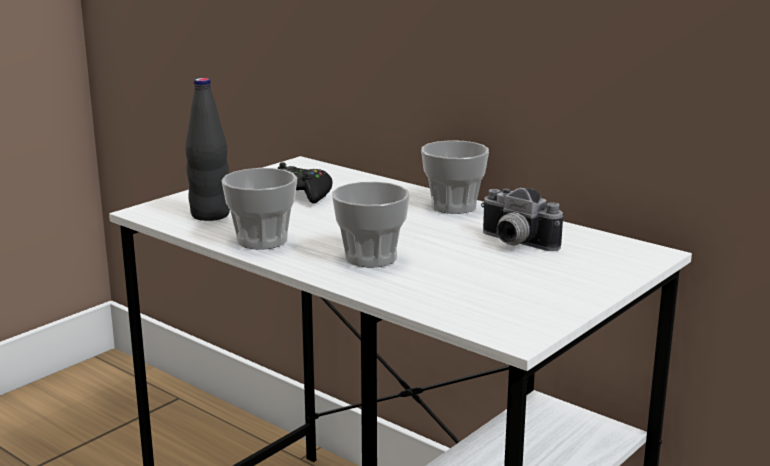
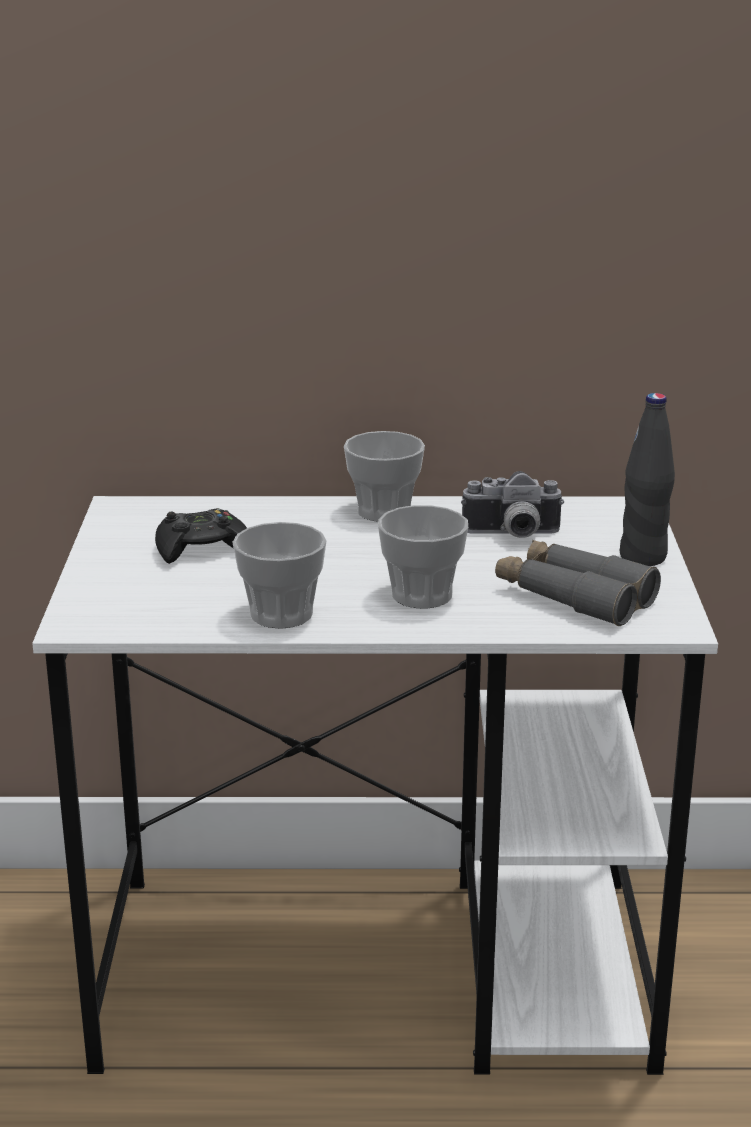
camera: 40 degrees left, 5 degrees up
black bottle [185,78,230,221] -> black bottle moved to [620,393,675,566]
none -> grey binoculars [495,540,661,626]

